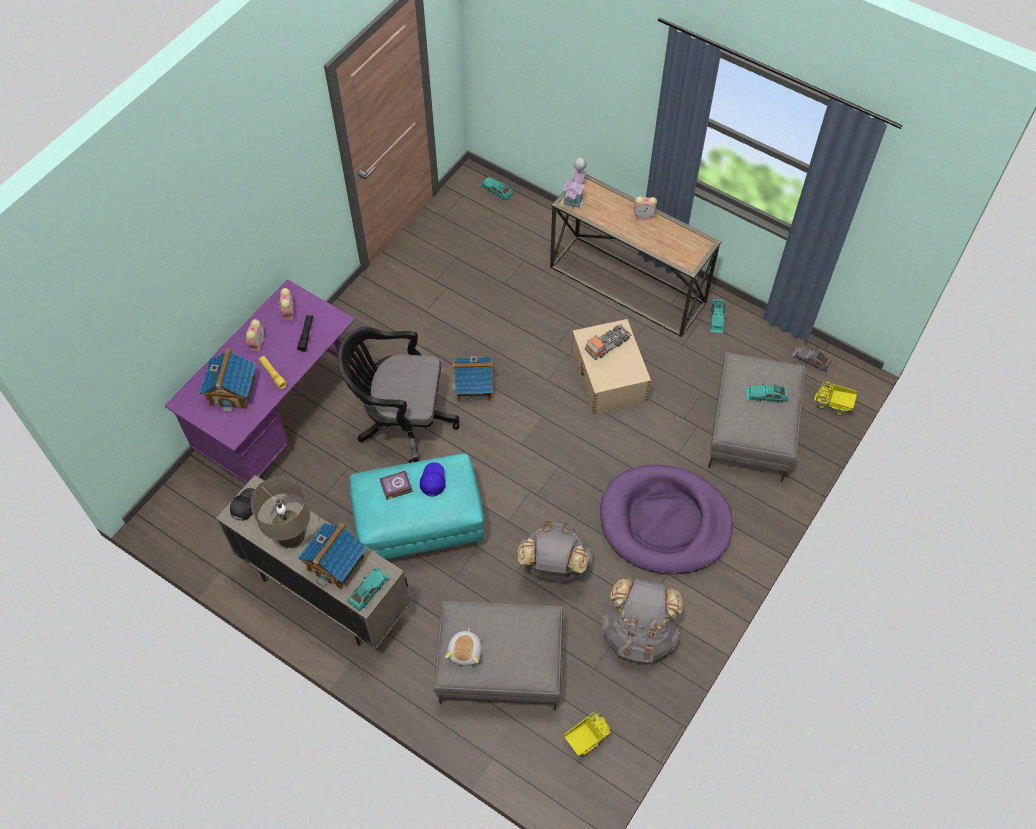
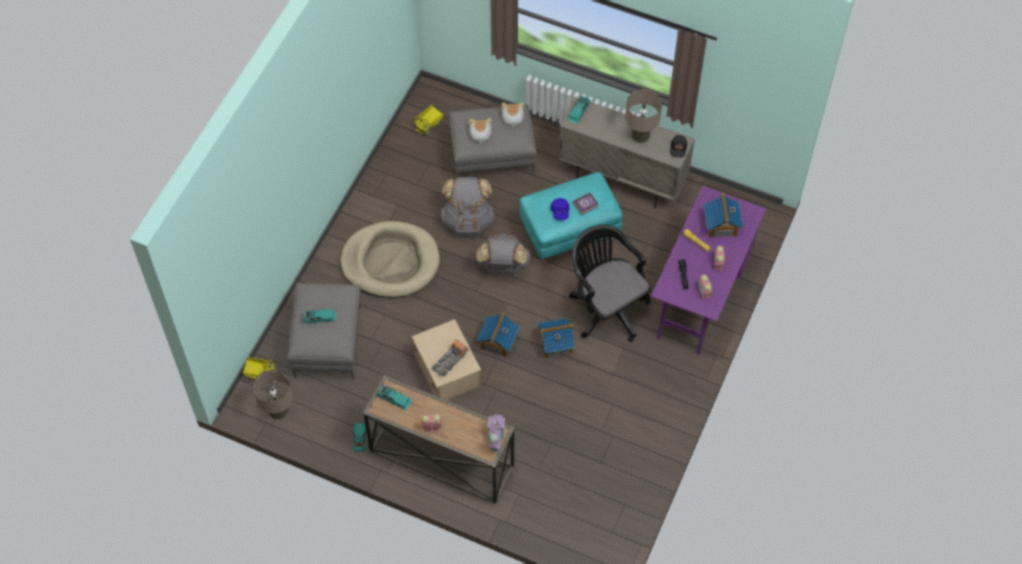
camera: 170 degrees right, 0 degrees up
toy house [298,523,366,590] -> toy house moved to [476,312,520,358]
black office chair [338,327,459,463] -> black office chair turned 120 degrees counterclockwise [569,225,651,342]
turquoise toy car [480,176,514,200] -> turquoise toy car moved to [377,385,412,410]
purple dog bed [600,465,733,574] -> beige dog bed [340,221,440,298]
grey backpack [601,579,683,664] -> grey backpack moved to [475,234,531,275]
grey toy car [791,345,831,371] -> beige table lamp [253,370,293,420]
none -> plush toy [469,118,492,144]

